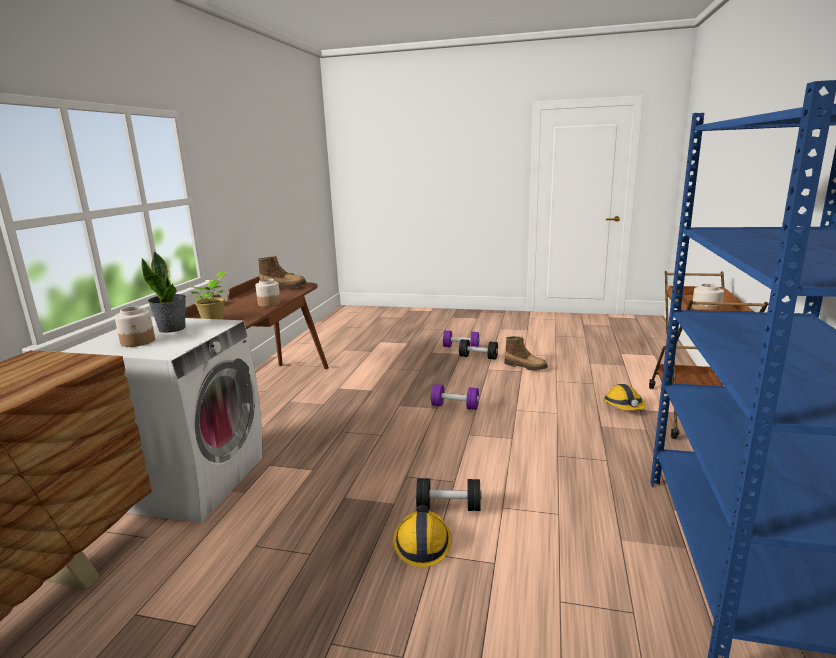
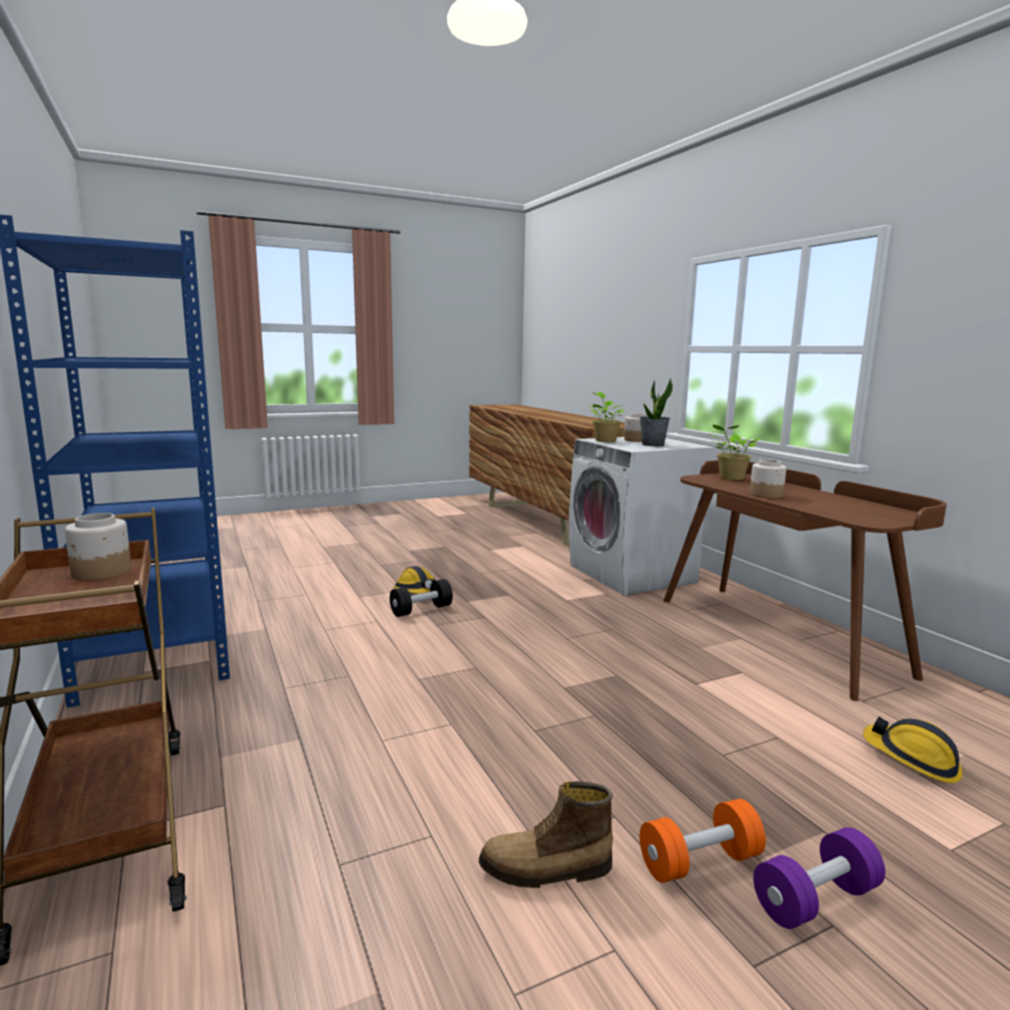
camera: 140 degrees right, 5 degrees down
boot [258,256,307,289] -> none
purple dumbbell [431,384,479,410] -> none
black dumbbell [459,339,498,360] -> orange dumbbell [640,799,766,883]
hard hat [602,384,646,411] -> hard hat moved to [863,716,962,783]
none -> potted plant [589,392,624,442]

